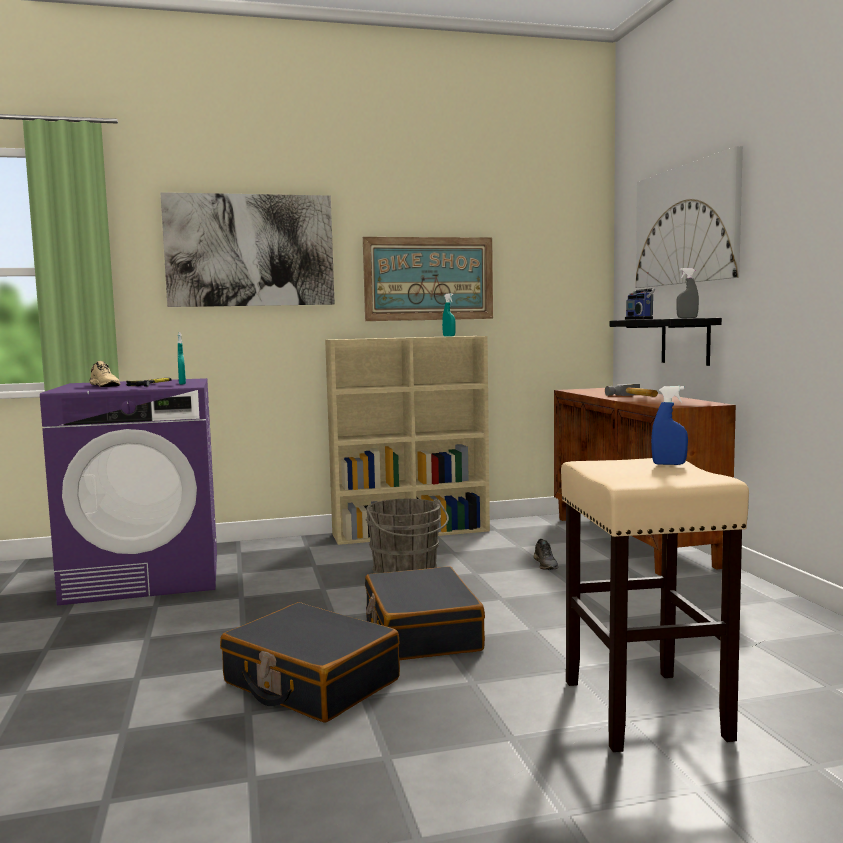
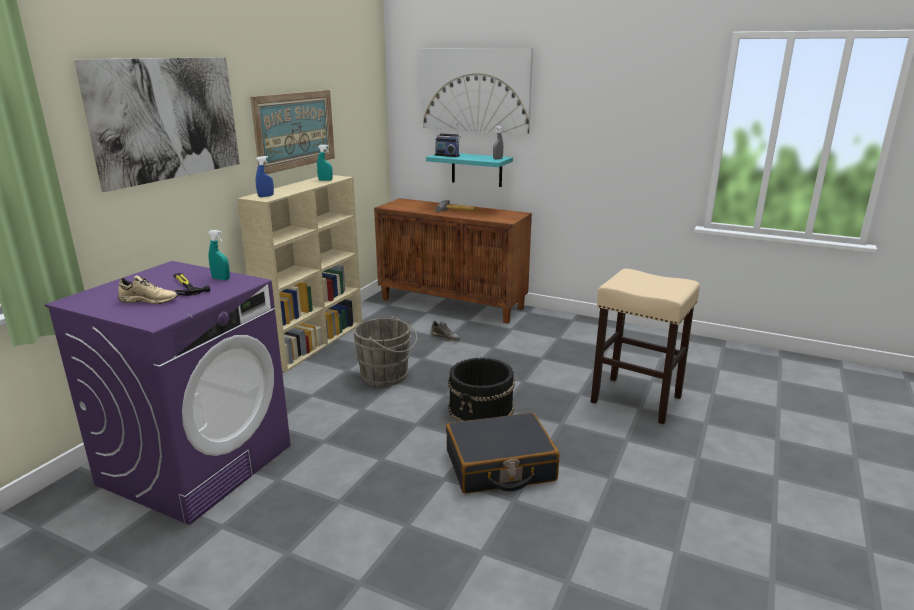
camera: 50 degrees left, 15 degrees up
black suitcase [365,566,485,660] -> black bucket [448,358,515,422]
black shelf [610,318,722,366] -> turquoise shelf [426,153,513,187]
blue spray bottle [651,386,688,465] -> blue spray bottle moved to [256,156,274,197]

